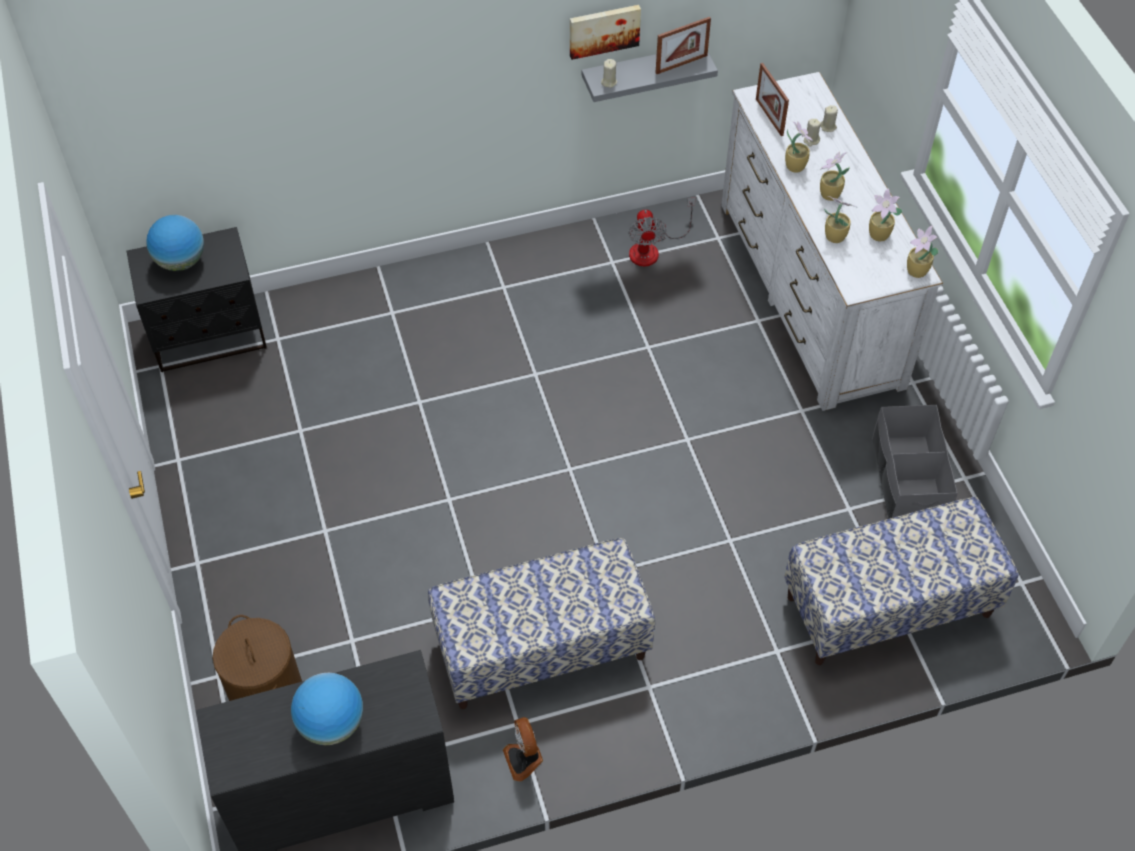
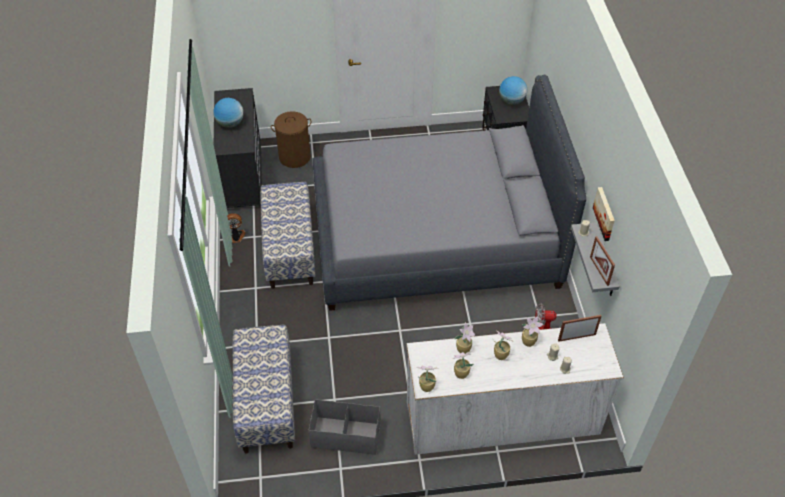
camera: 100 degrees right, 5 degrees down
none -> grey bed [312,75,586,311]

